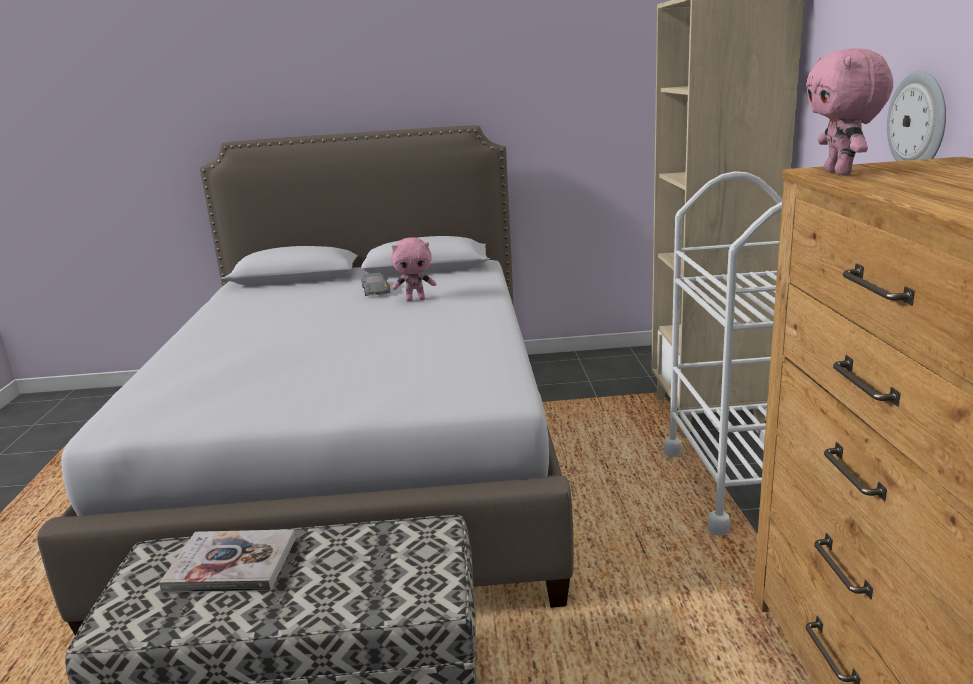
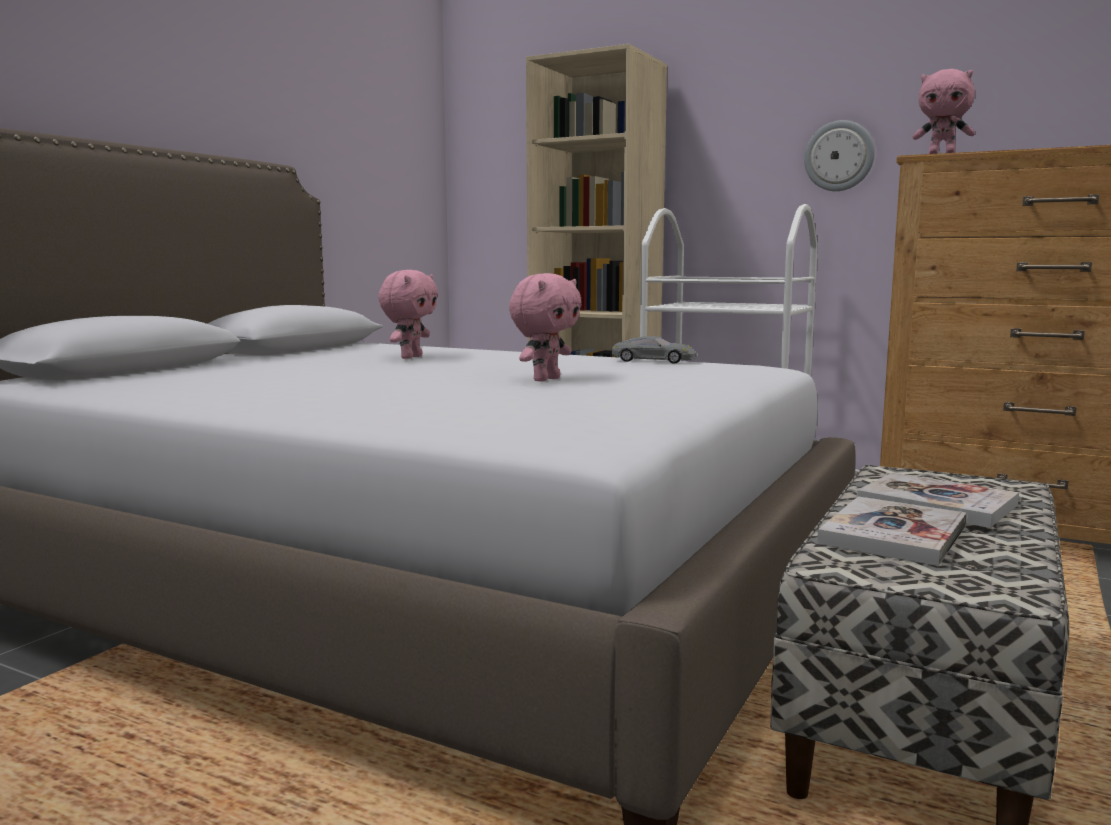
camera: 60 degrees left, 10 degrees down
grey toy car [361,272,390,296] -> grey toy car moved to [612,336,697,363]
none -> pink plush toy [509,273,581,382]
none -> book [857,472,1019,528]

